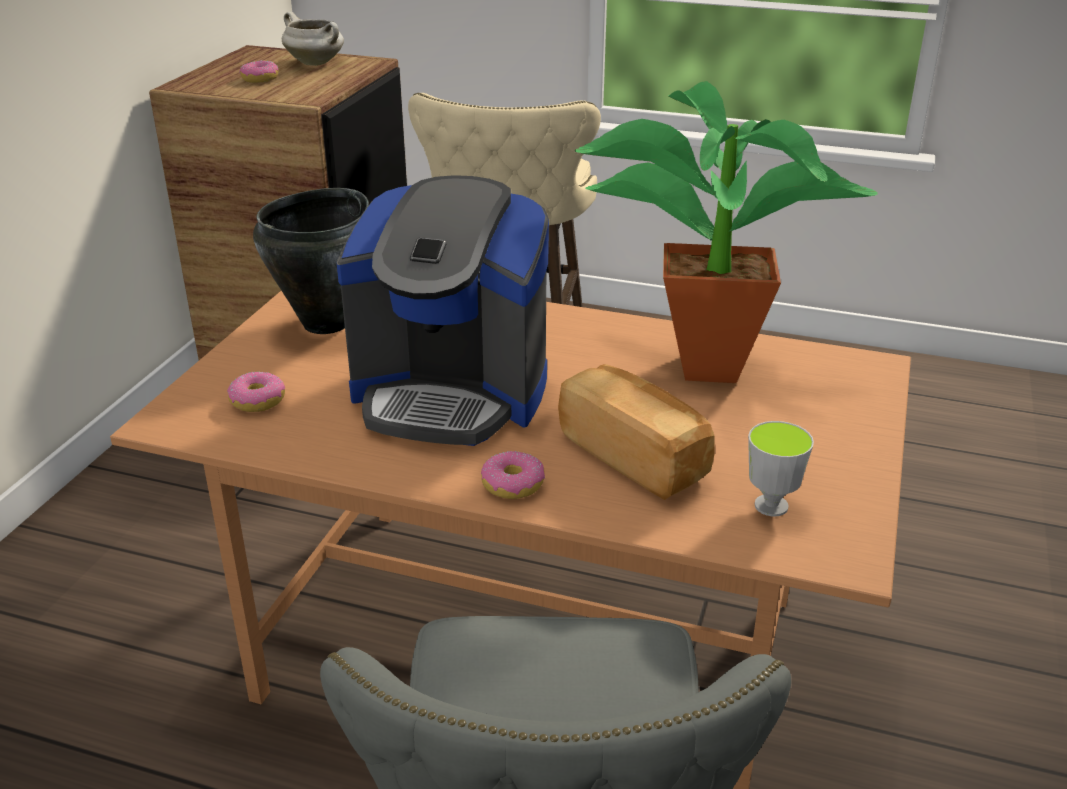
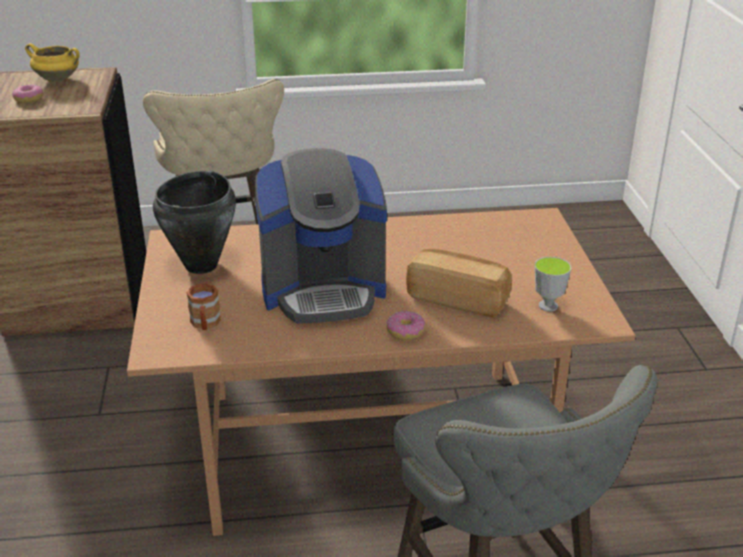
camera: 25 degrees left, 0 degrees up
donut [227,372,285,412] -> brown mug [187,283,221,330]
white cooking pot [282,12,344,66] -> yellow cooking pot [25,43,80,82]
potted plant [574,81,878,383] -> none

